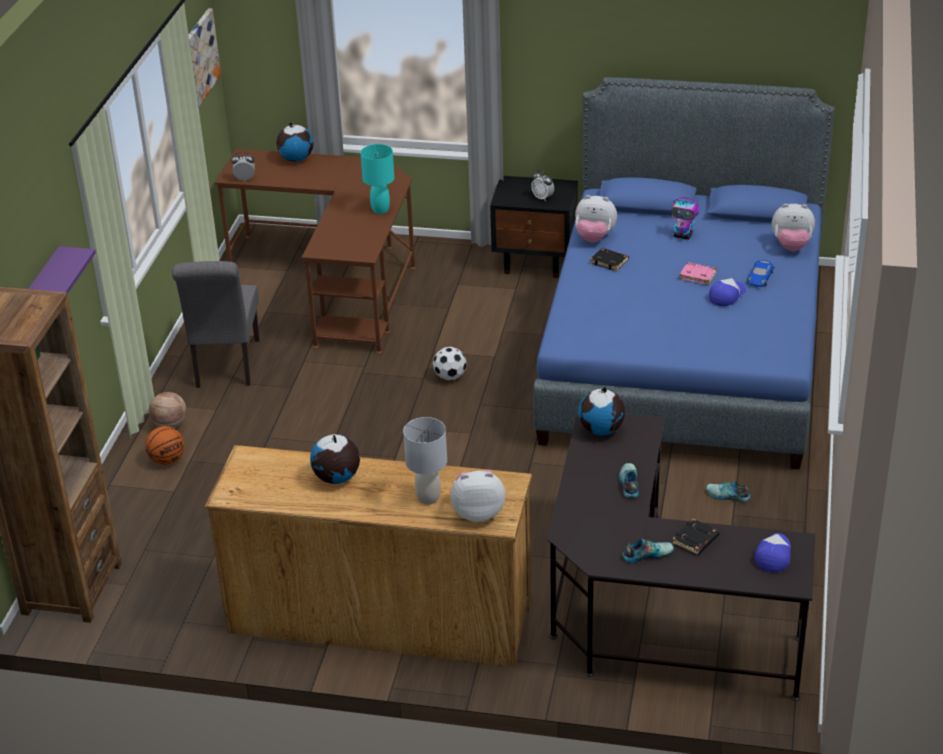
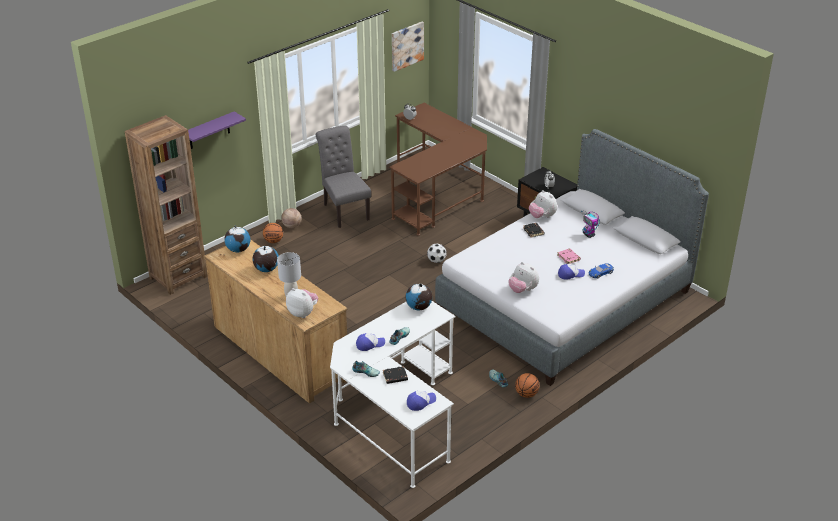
camera: 35 degrees right, 0 degrees up
grey chair [172,261,260,388] -> grey chair turned 120 degrees clockwise [316,126,371,228]
globe [277,122,313,162] -> globe moved to [224,226,251,252]
turquoise table lamp [360,144,394,214] -> none
blue bed [533,77,835,469] -> grey bed [435,129,709,386]
black desk [547,410,815,701] -> white desk [330,301,455,488]
plush toy [772,204,815,251] -> plush toy moved to [508,262,539,293]
none -> cap [356,333,385,351]
none -> basketball [515,373,540,398]

